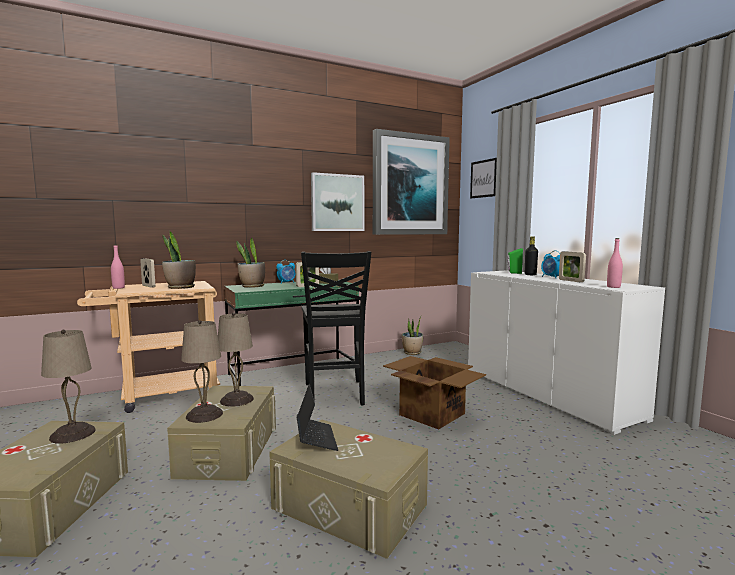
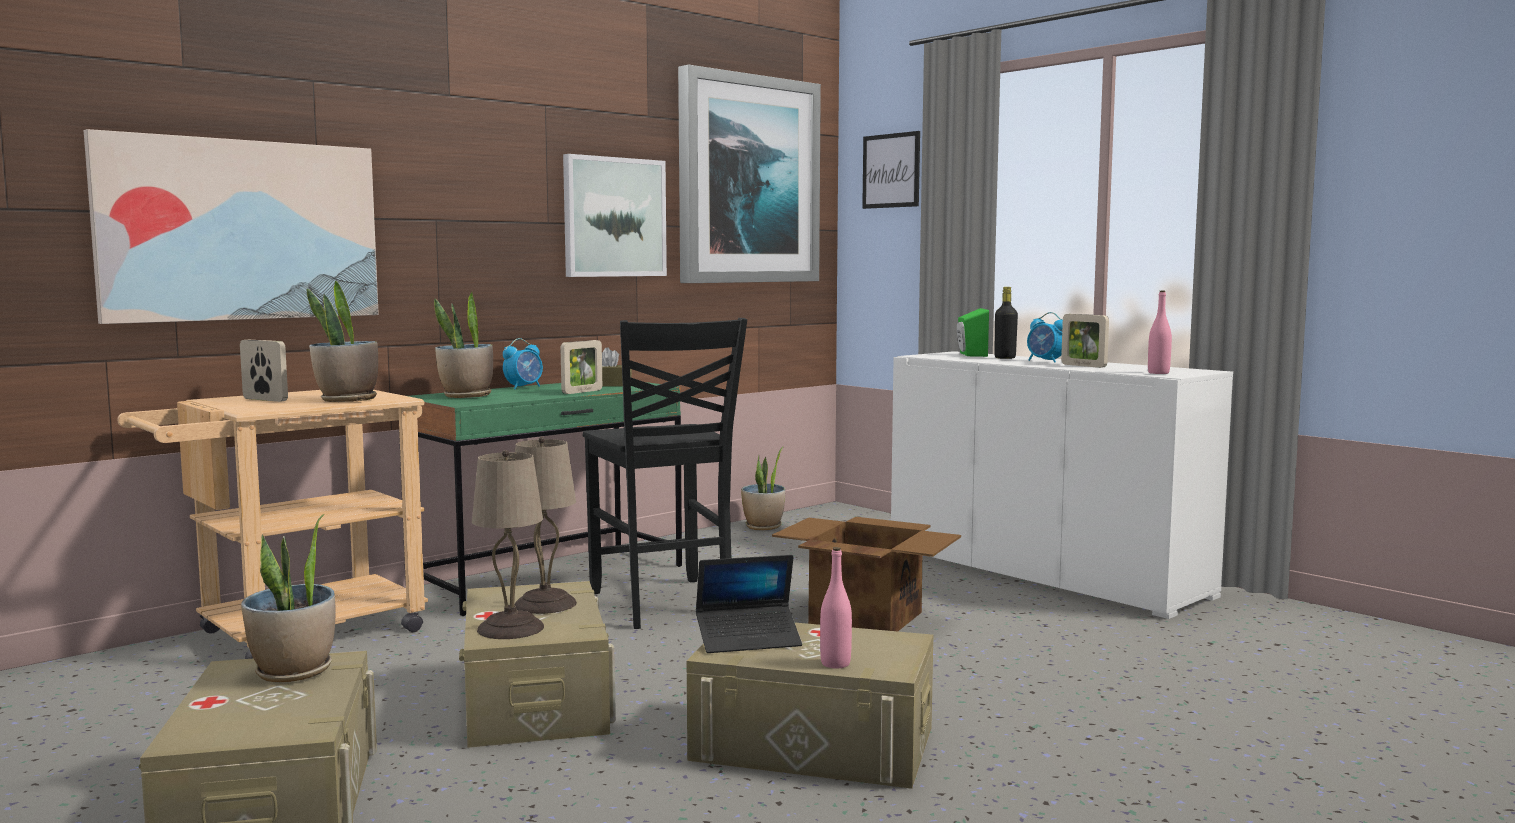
camera: 15 degrees left, 0 degrees up
beige table lamp [41,330,96,444] -> potted plant [241,514,336,683]
pink bottle [111,245,125,289] -> pink bottle moved to [820,547,852,668]
laptop [297,384,338,451] -> laptop turned 105 degrees clockwise [696,555,802,653]
none -> picture [84,129,379,324]

